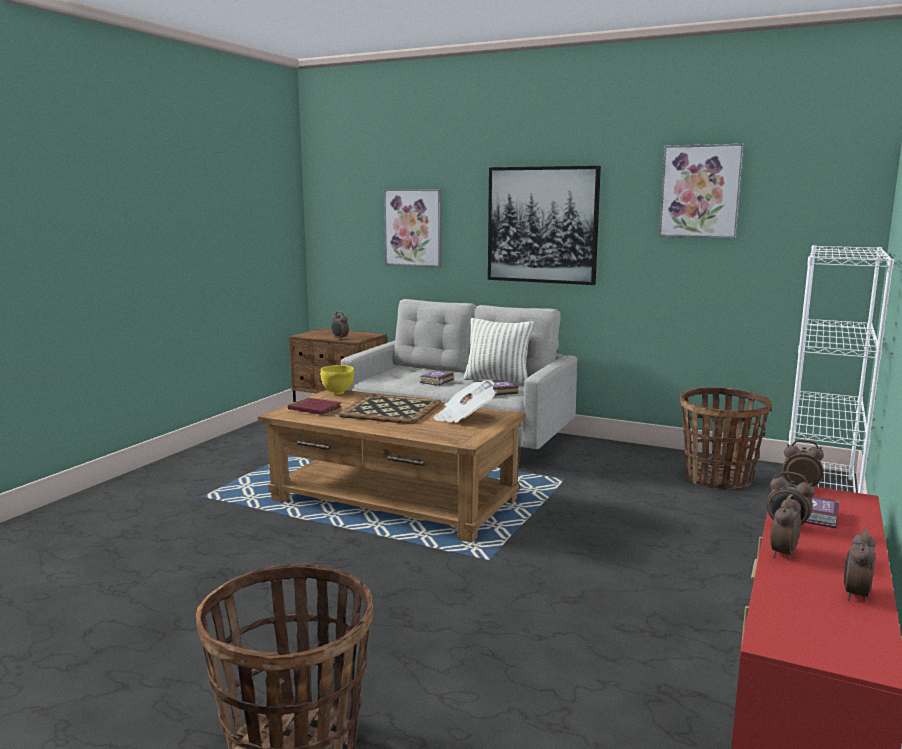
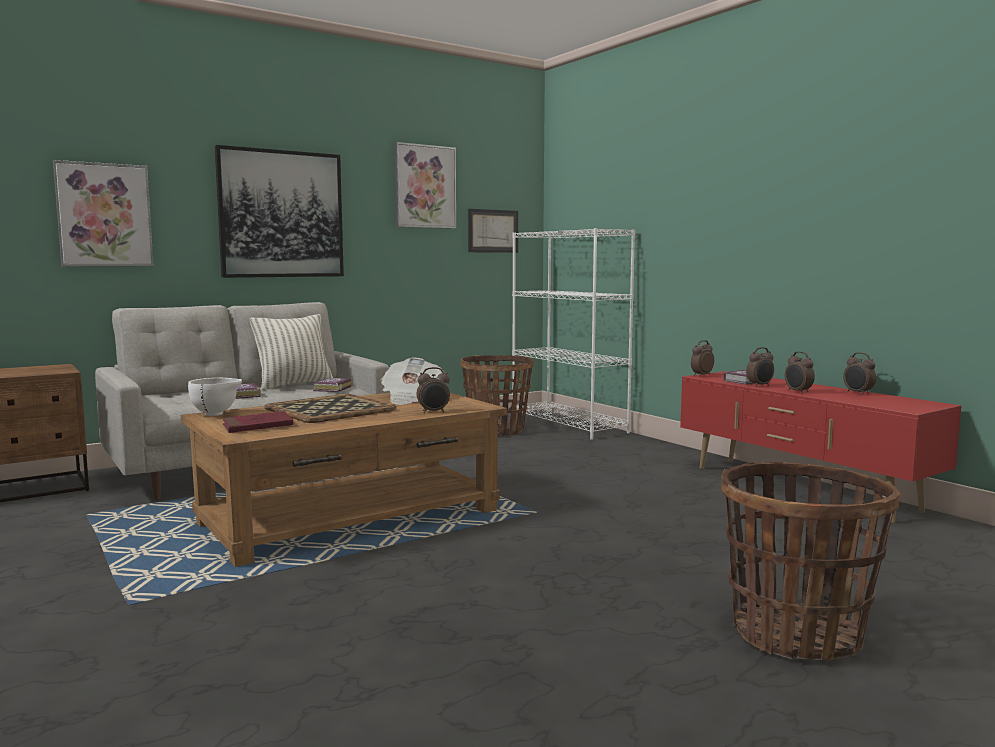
camera: 60 degrees left, 5 degrees down
yellow bowl [320,365,354,394] -> white bowl [188,378,242,416]
alarm clock [331,312,349,340] -> alarm clock moved to [417,367,450,413]
none -> picture [468,209,518,253]

